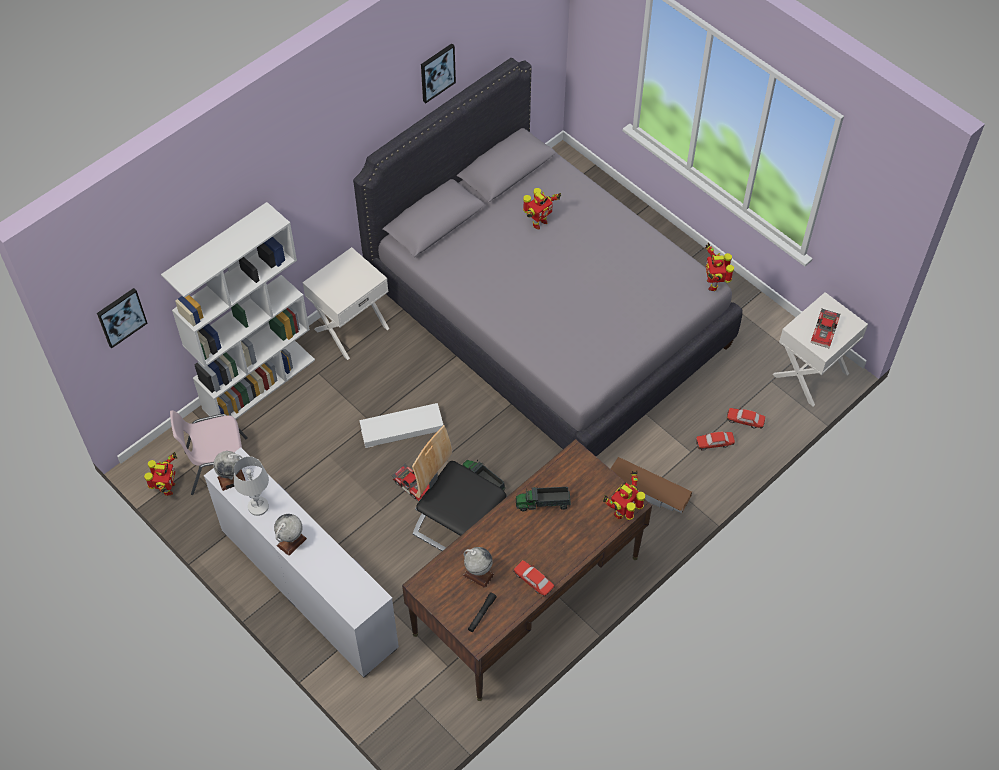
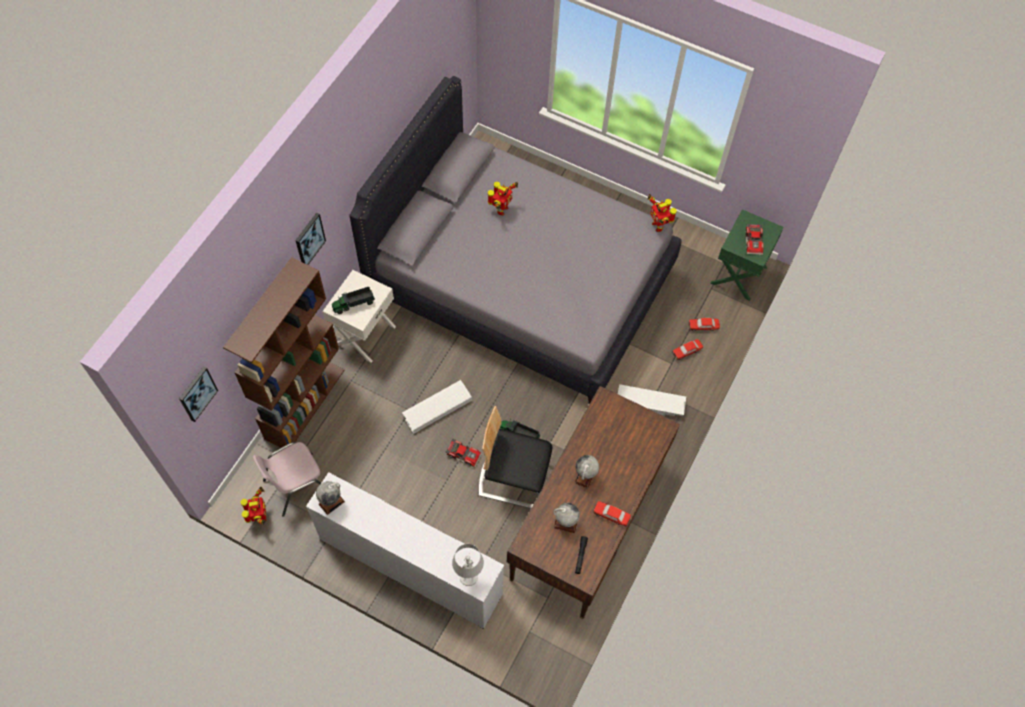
camera: 20 degrees left, 5 degrees up
white bookcase [161,202,315,419] -> brown bookcase [223,257,344,448]
white table lamp [234,456,269,516] -> white table lamp moved to [452,544,484,586]
globe [274,514,307,556] -> globe moved to [575,455,599,488]
picture [421,44,456,103] -> picture moved to [295,213,326,265]
toy truck [516,486,571,511] -> toy truck moved to [332,287,375,314]
toy robot [603,470,645,520] -> none
brown storage box [611,457,692,513] -> white storage box [618,384,686,416]
white nightstand [772,292,868,406] -> green nightstand [711,209,784,301]

